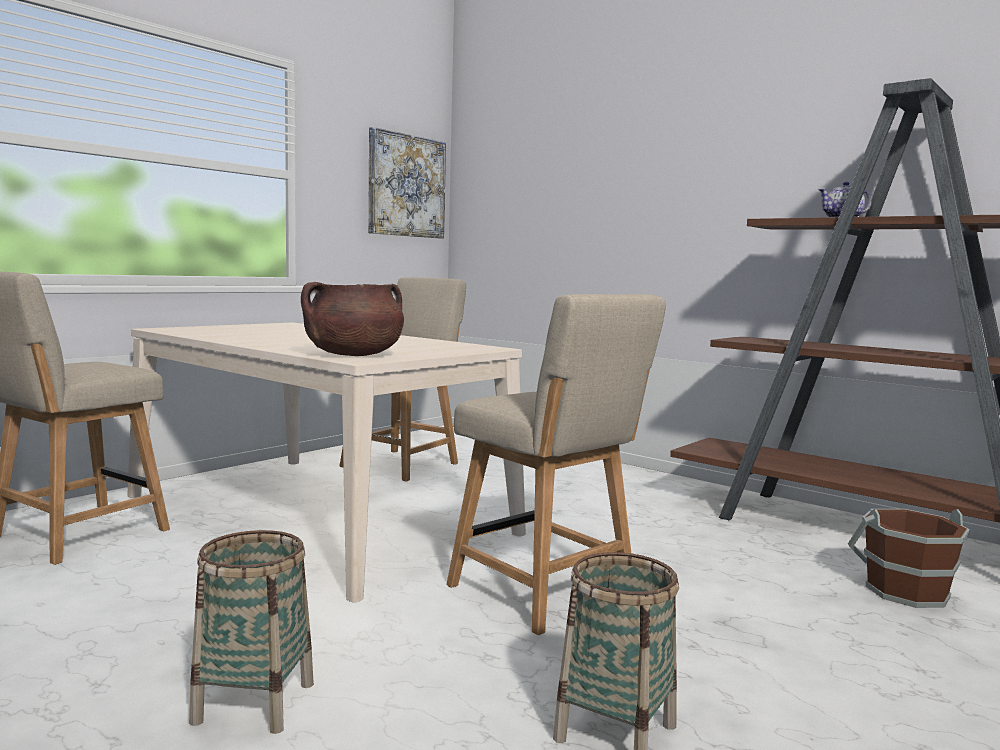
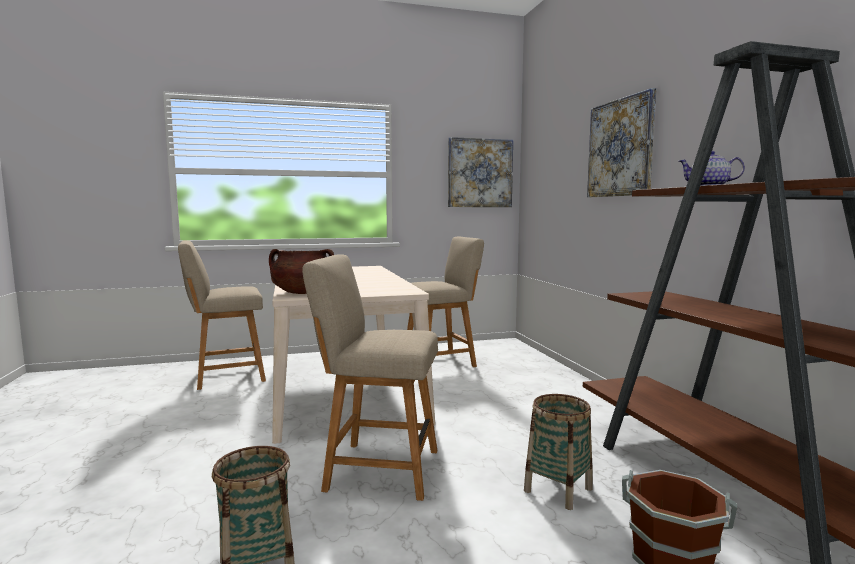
camera: 35 degrees right, 0 degrees up
basket [189,530,314,734] -> basket moved to [524,394,593,510]
beige chair [446,294,666,635] -> beige chair turned 105 degrees clockwise [302,254,438,501]
none -> picture [587,88,657,197]

